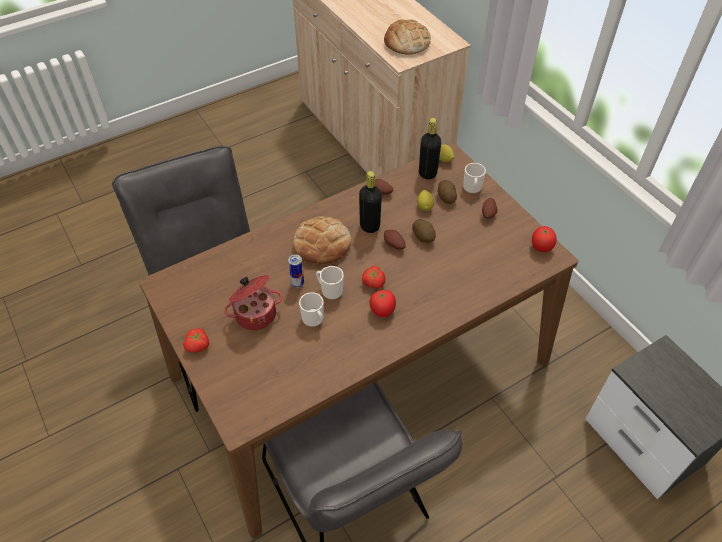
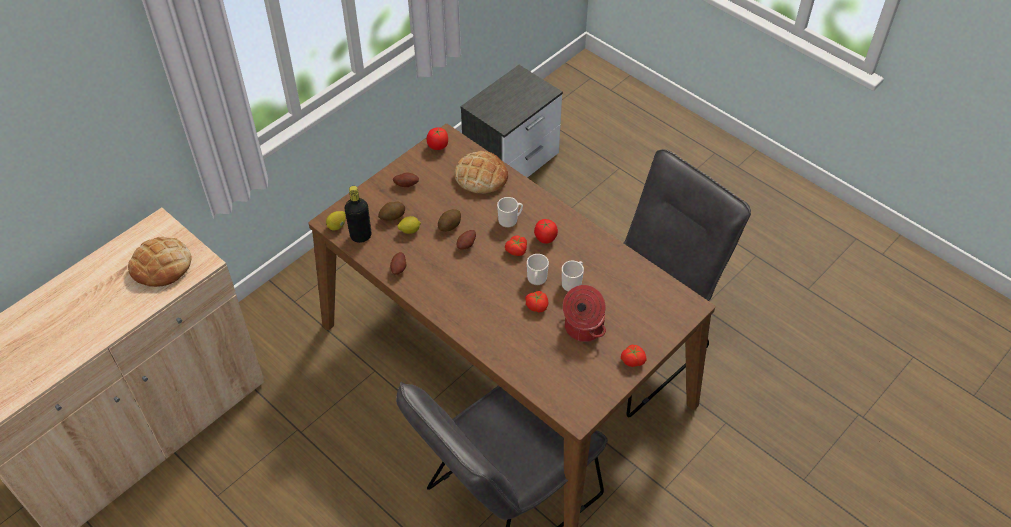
camera: 105 degrees left, 0 degrees up
can [288,254,304,288] -> tomato [525,291,549,313]
bread [293,216,351,264] -> bread moved to [454,151,508,194]
black bottle [359,171,382,233] -> none
mug [463,163,486,194] -> mug moved to [497,197,523,228]

